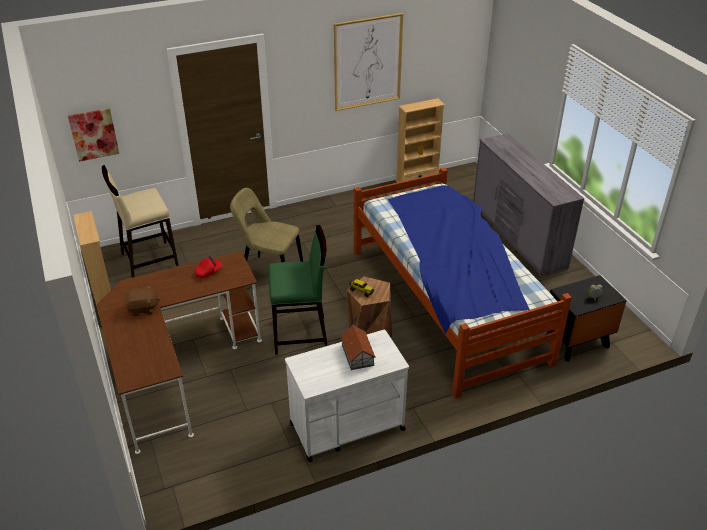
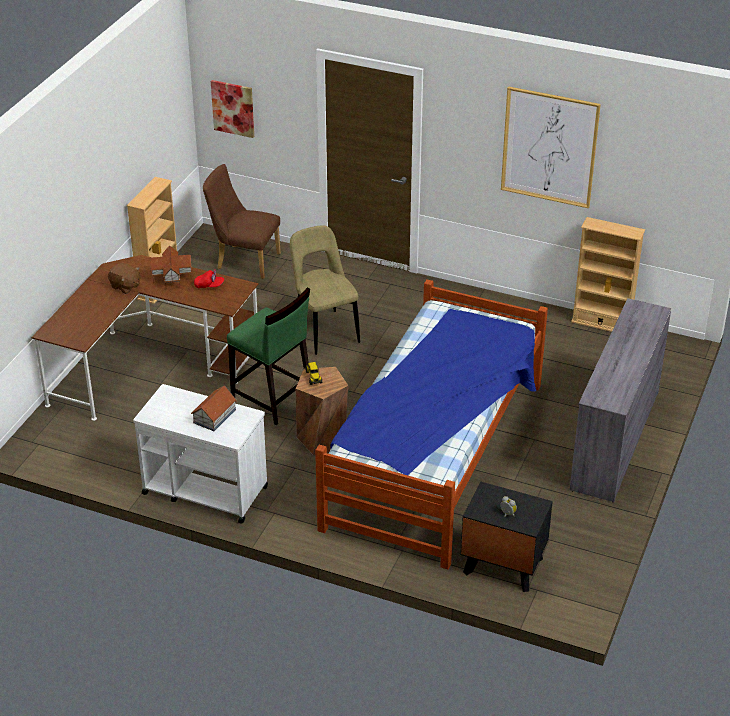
camera: 45 degrees right, 0 degrees up
beige stool [102,165,179,278] -> brown chair [203,164,281,279]
none -> toy house [150,245,192,289]

